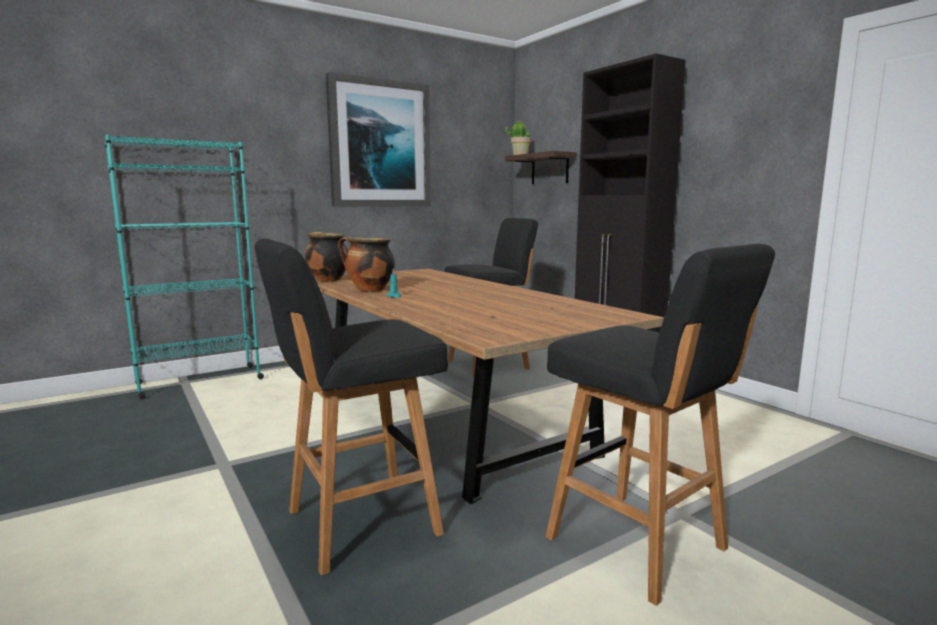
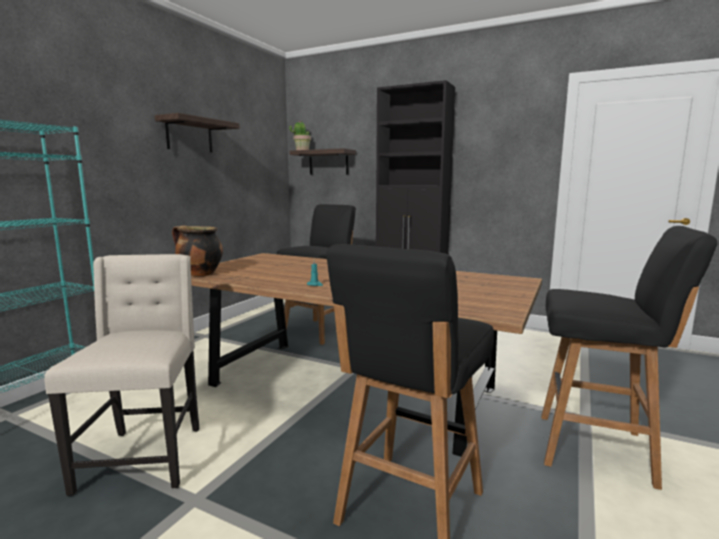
camera: 30 degrees left, 0 degrees up
picture [326,72,431,207] -> shelf [155,113,240,153]
cooking pot [338,237,395,291] -> none
none -> beige chair [44,254,199,496]

